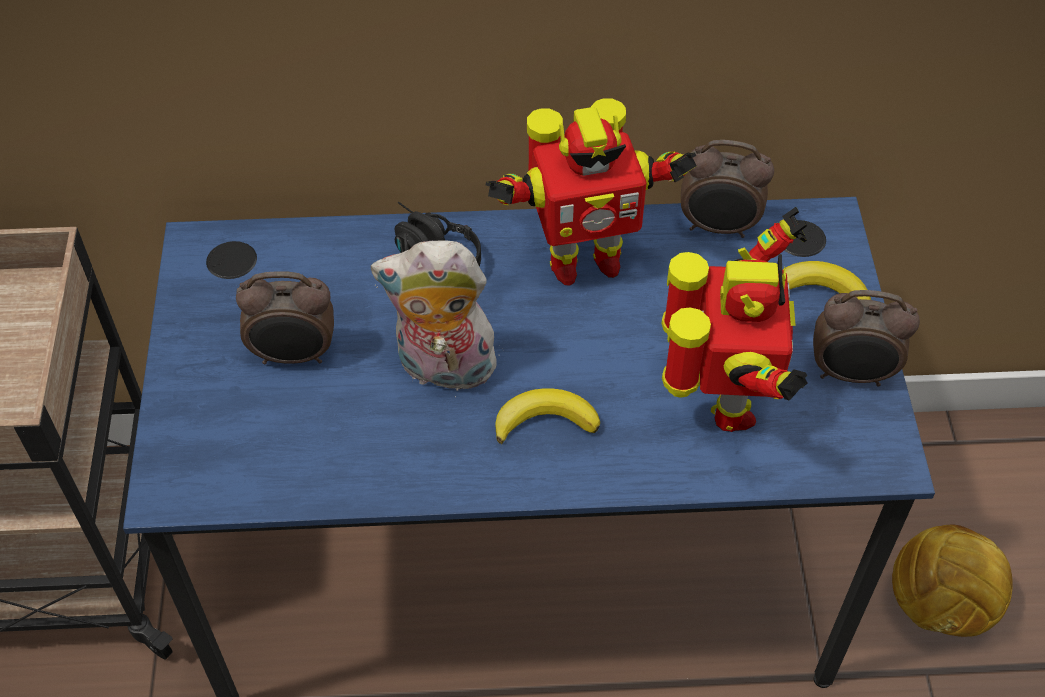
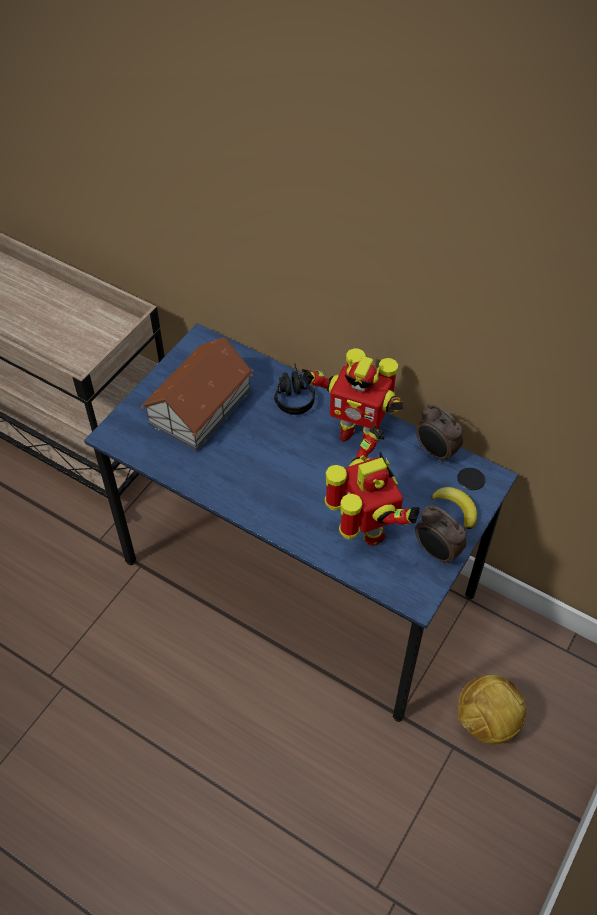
camera: 35 degrees right, 0 degrees up
alarm clock [236,271,334,364] -> toy house [141,337,253,452]
plush toy [371,241,502,397] -> none
banana [495,388,600,444] -> none
toy robot [661,207,807,432] -> toy robot turned 60 degrees counterclockwise [325,424,420,546]

